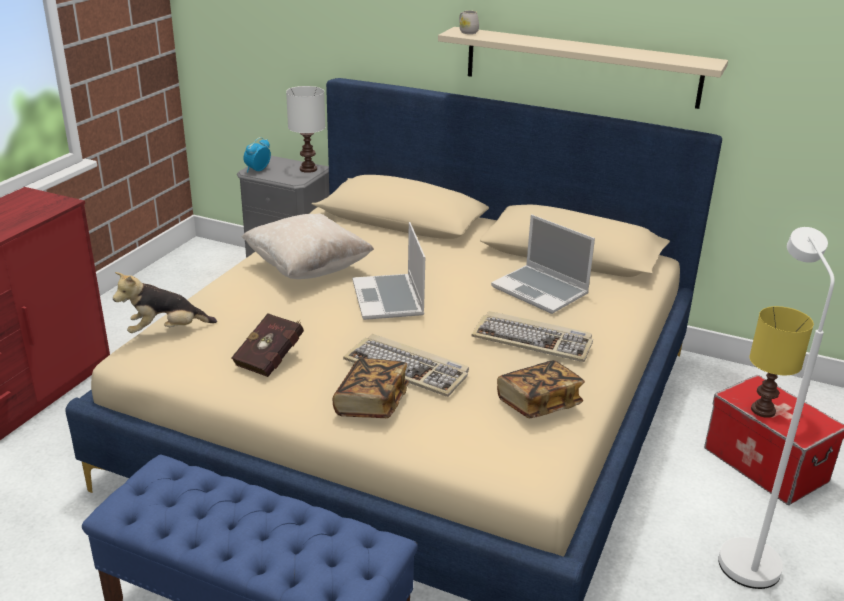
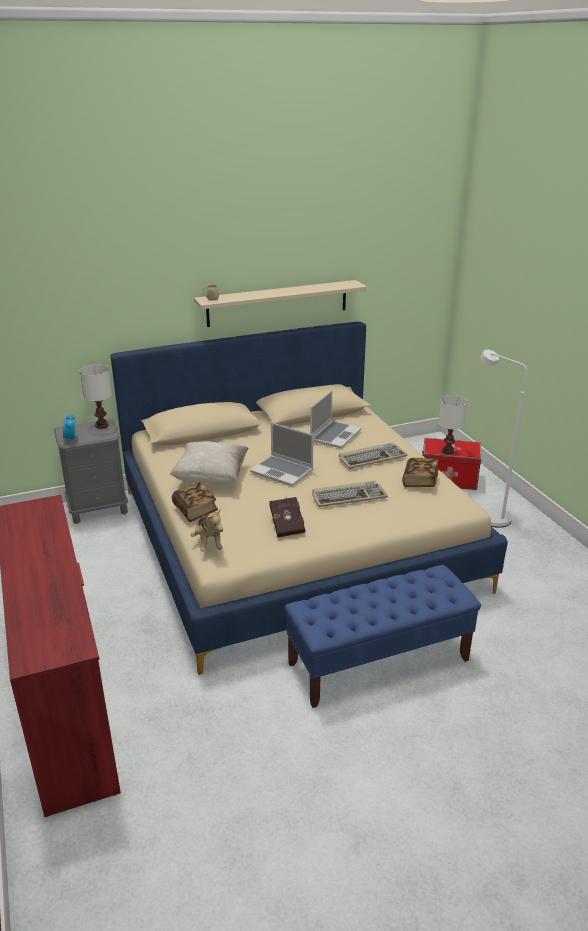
camera: 45 degrees left, 0 degrees up
plush toy [113,272,217,333] -> plush toy turned 45 degrees counterclockwise [191,508,223,552]
book [333,358,409,418] -> book moved to [172,482,218,522]
laptop [491,214,595,314] -> laptop turned 60 degrees counterclockwise [310,390,361,448]
yellow table lamp [749,306,814,418] -> white table lamp [438,395,467,454]

